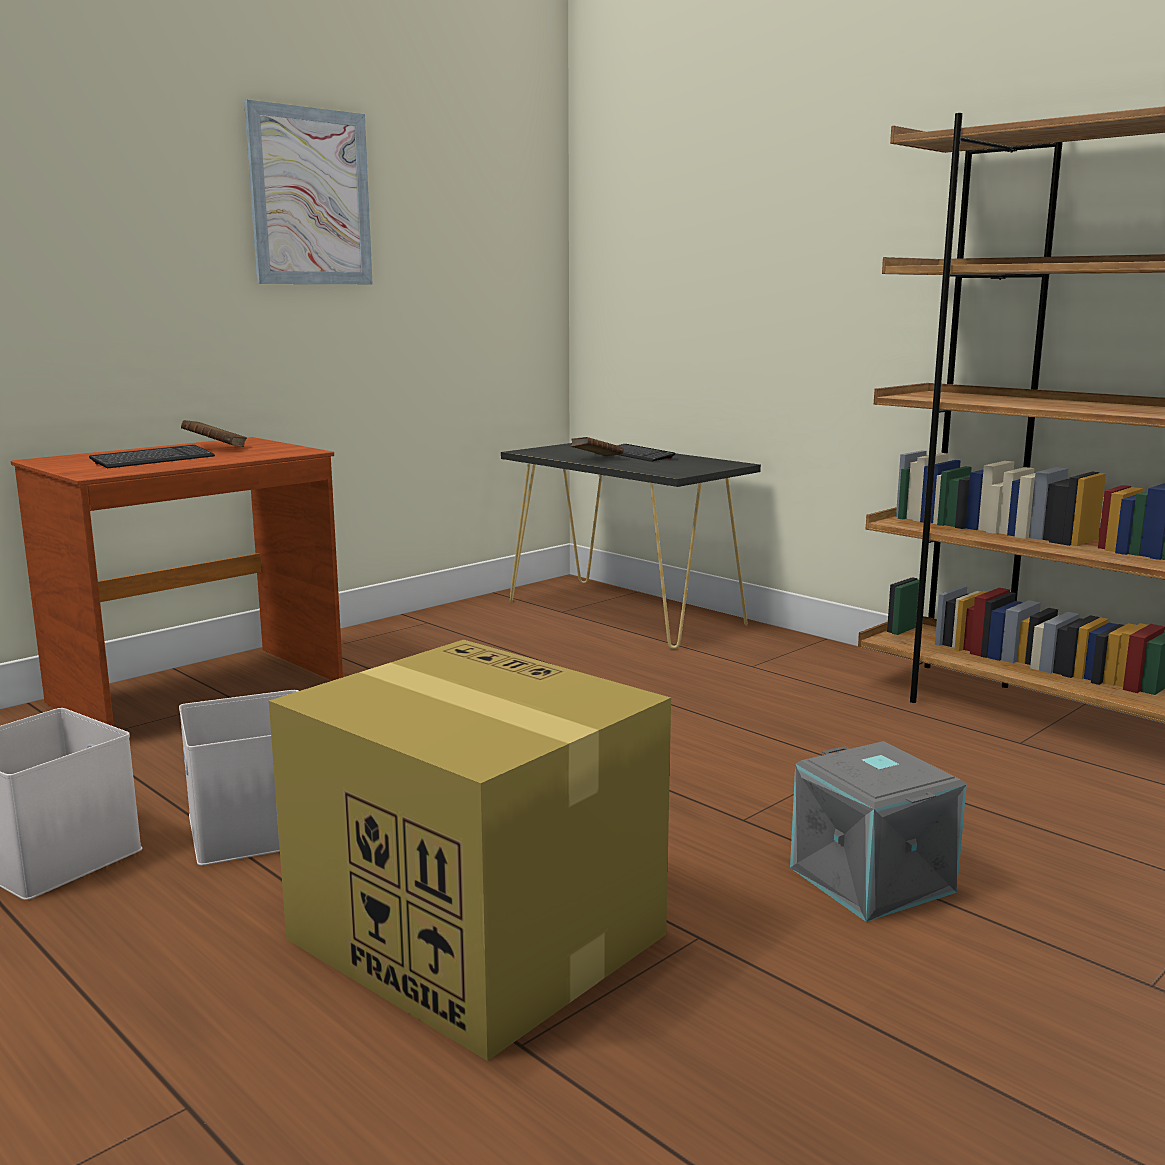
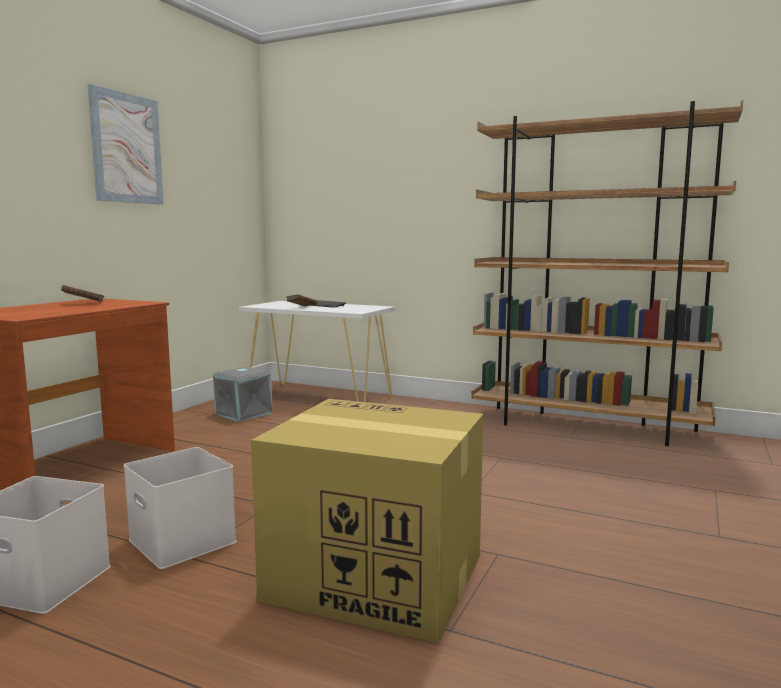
camera: 20 degrees left, 5 degrees down
keyboard [89,445,215,468] -> none
black console table [501,443,761,649] -> white console table [239,301,395,402]
grey storage box [790,741,967,922] -> grey storage box moved to [213,367,272,422]

